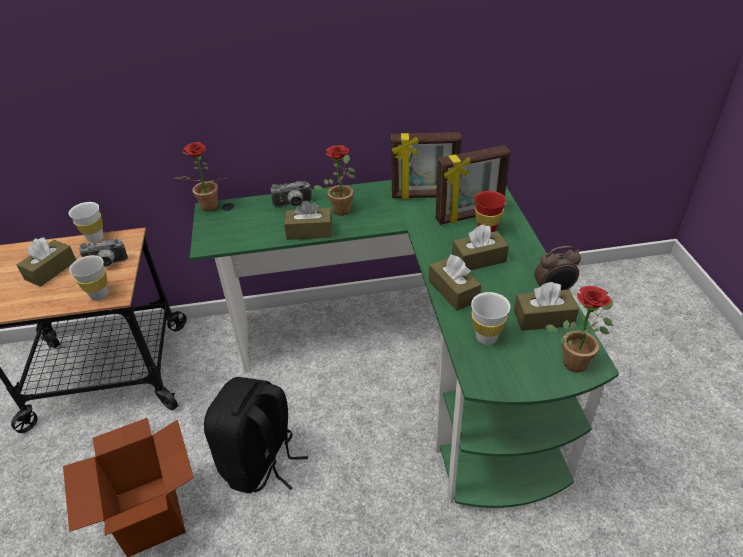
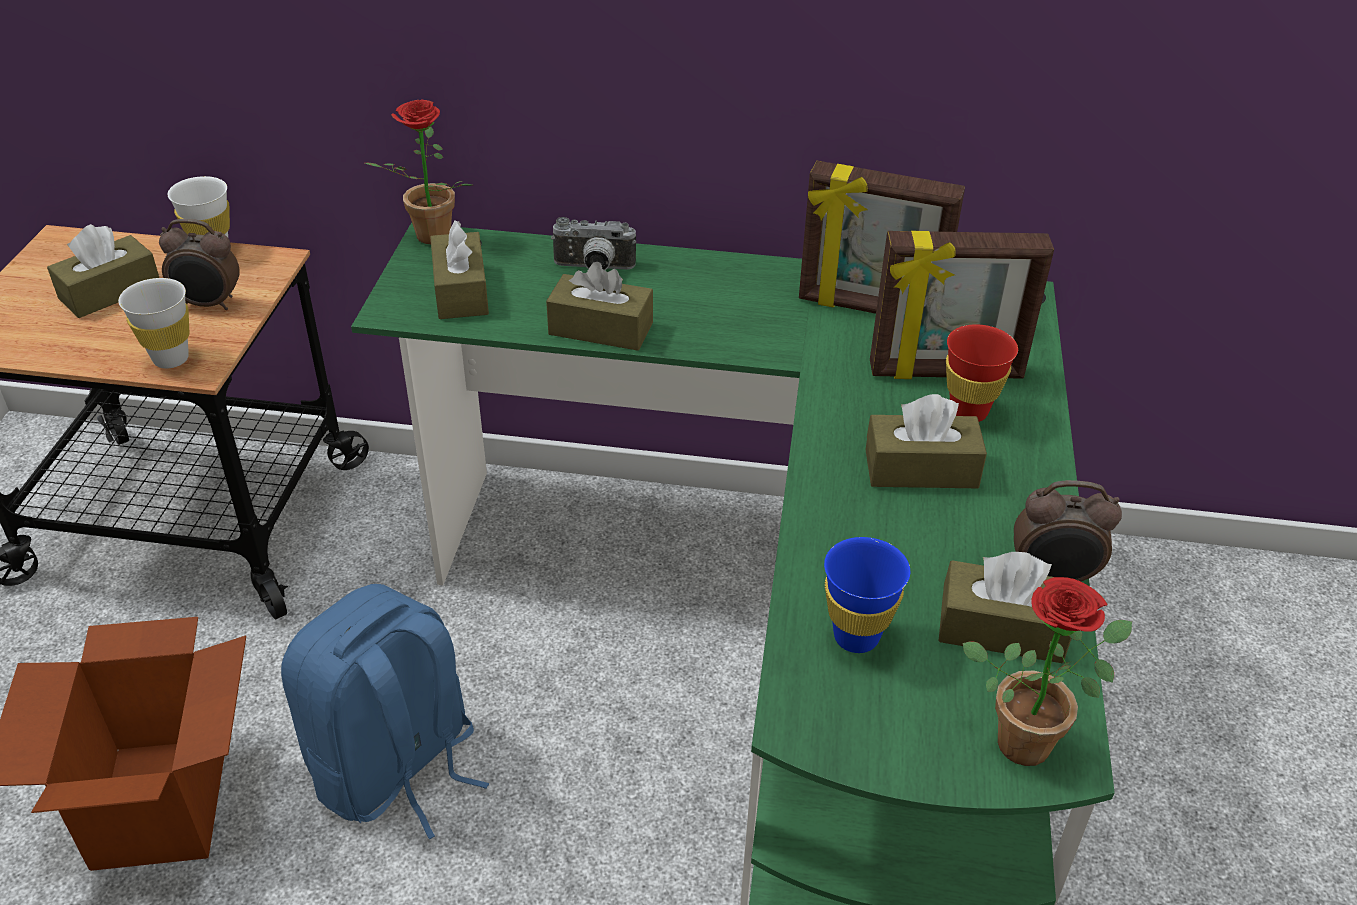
camera: 15 degrees right, 0 degrees up
camera [79,239,128,267] -> alarm clock [159,219,240,310]
black backpack [204,377,308,493] -> blue backpack [281,584,489,840]
potted plant [313,145,355,216] -> none
brown tissue box [429,254,481,311] -> brown tissue box moved to [431,220,489,319]
white cup [471,292,510,345] -> blue cup [824,537,910,653]

